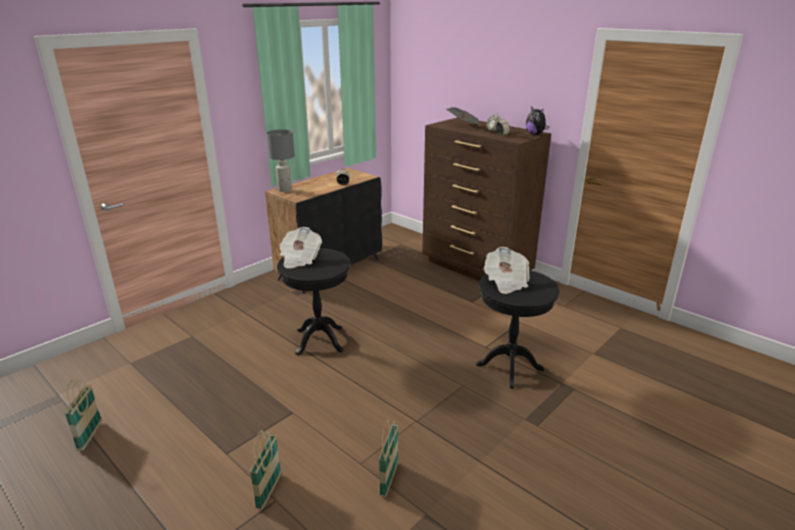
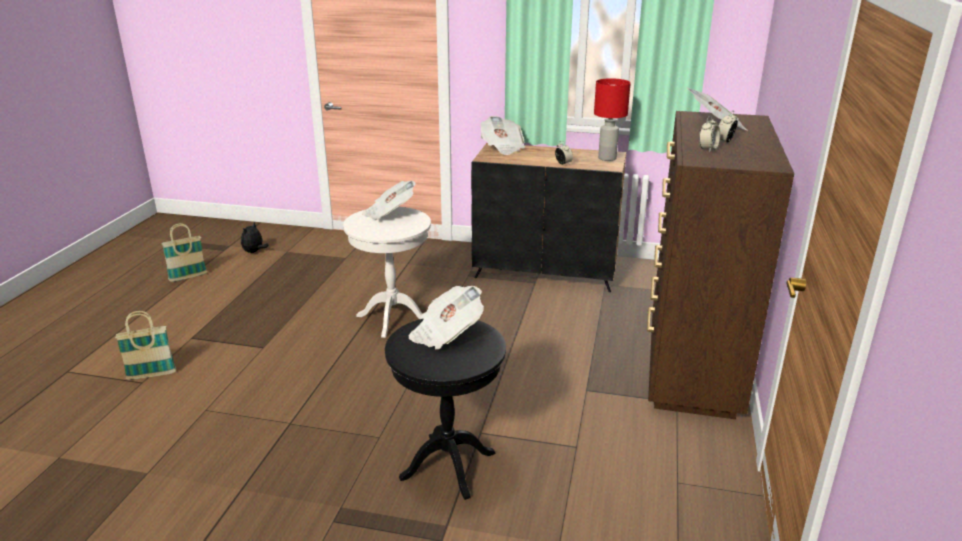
camera: 60 degrees right, 0 degrees up
grey table lamp [266,129,295,192] -> newspaper [480,116,525,155]
black side table [277,248,350,355] -> white side table [343,207,431,338]
basket [379,420,398,497] -> none
plush toy [526,107,549,135] -> plush toy moved to [241,222,269,253]
none -> red table lamp [594,78,631,161]

